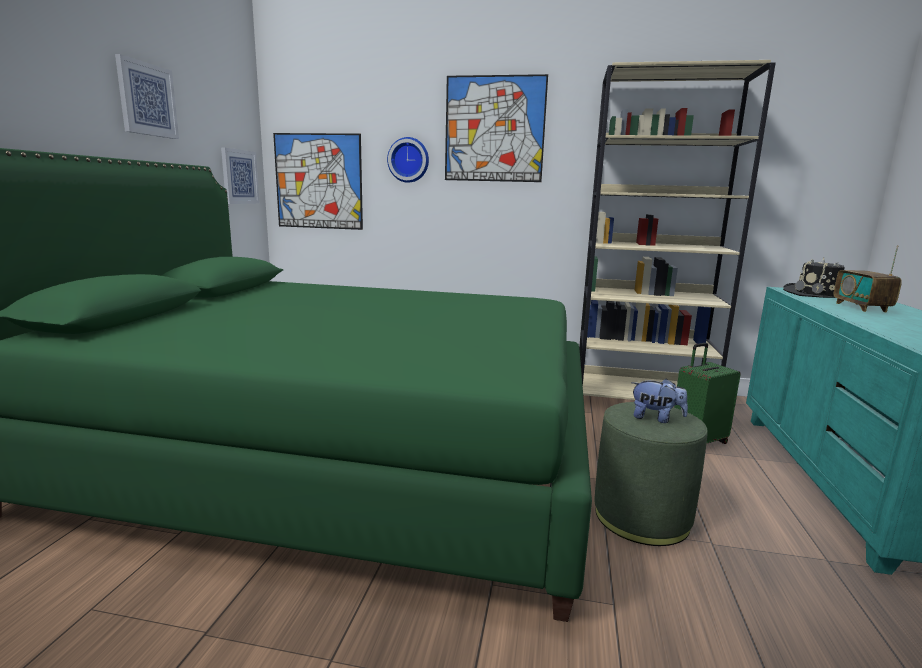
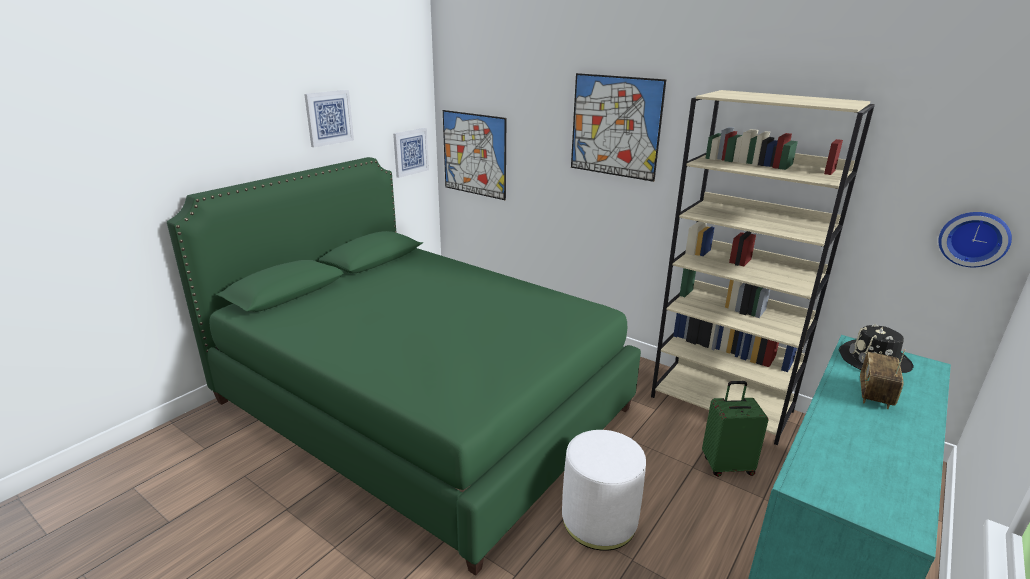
camera: 25 degrees right, 10 degrees up
wall clock [387,137,429,183] -> wall clock moved to [938,212,1012,267]
green ottoman [594,402,708,546] -> white ottoman [562,430,646,551]
plush toy [631,378,688,423] -> none

